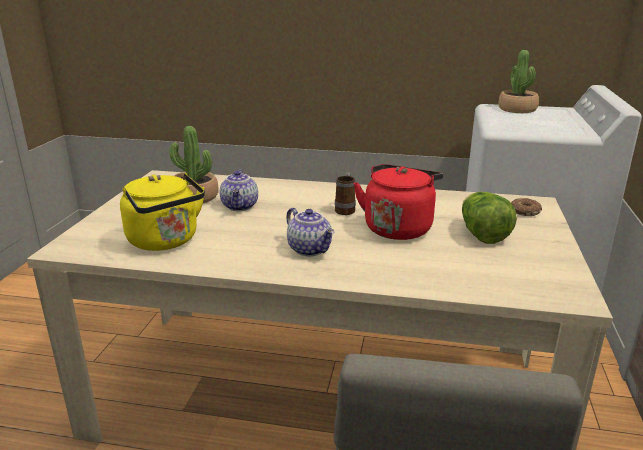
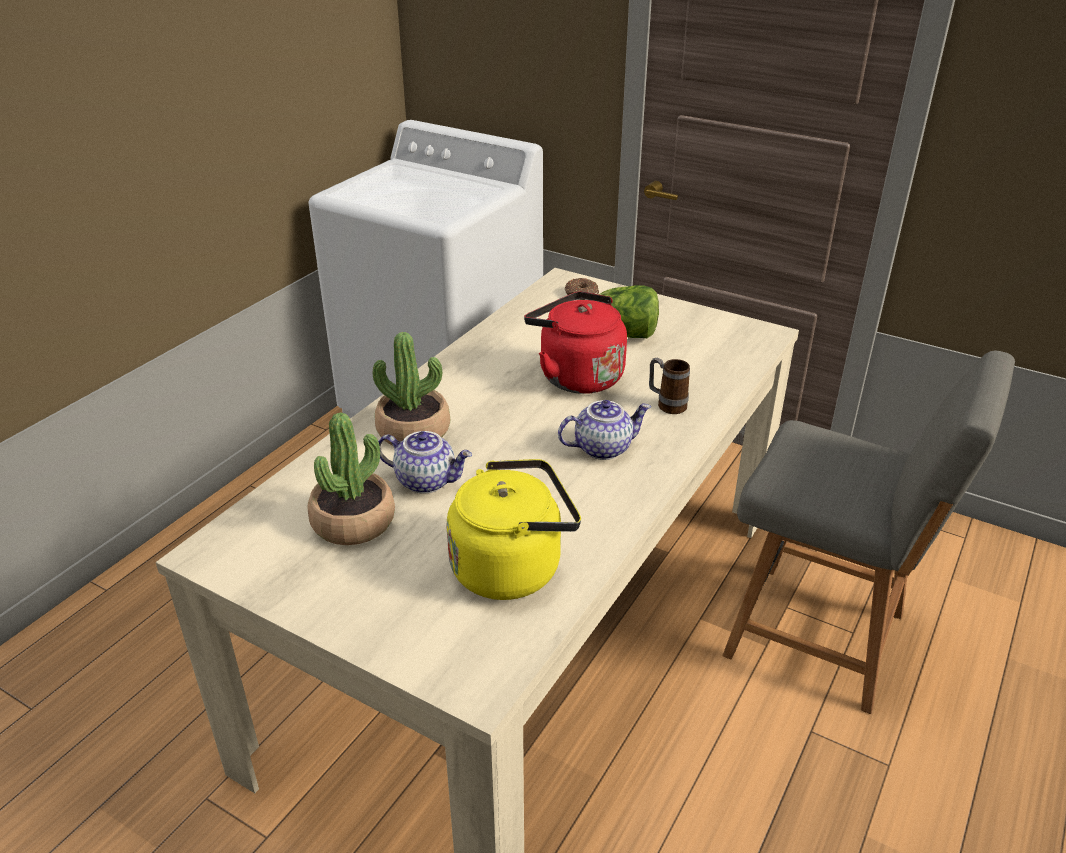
camera: 70 degrees left, 10 degrees up
mug [335,172,356,215] -> mug moved to [649,357,690,414]
potted plant [498,50,539,113] -> potted plant moved to [373,332,450,445]

